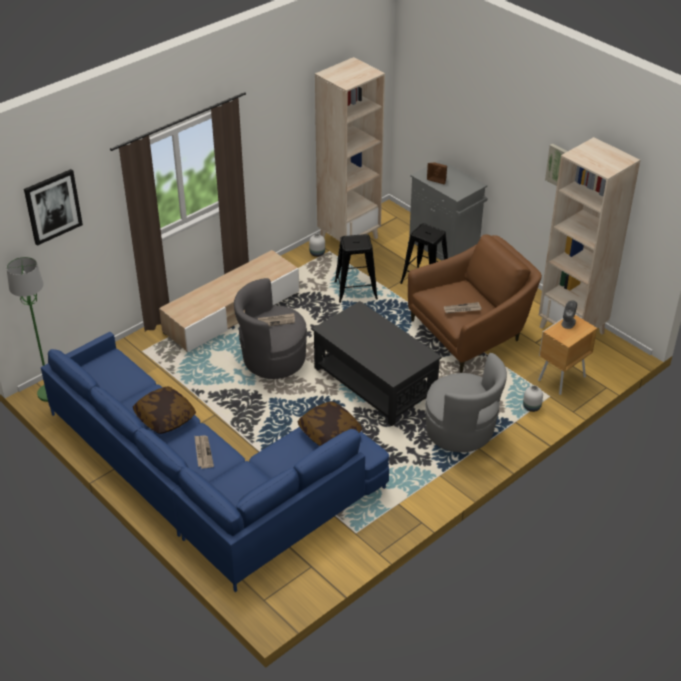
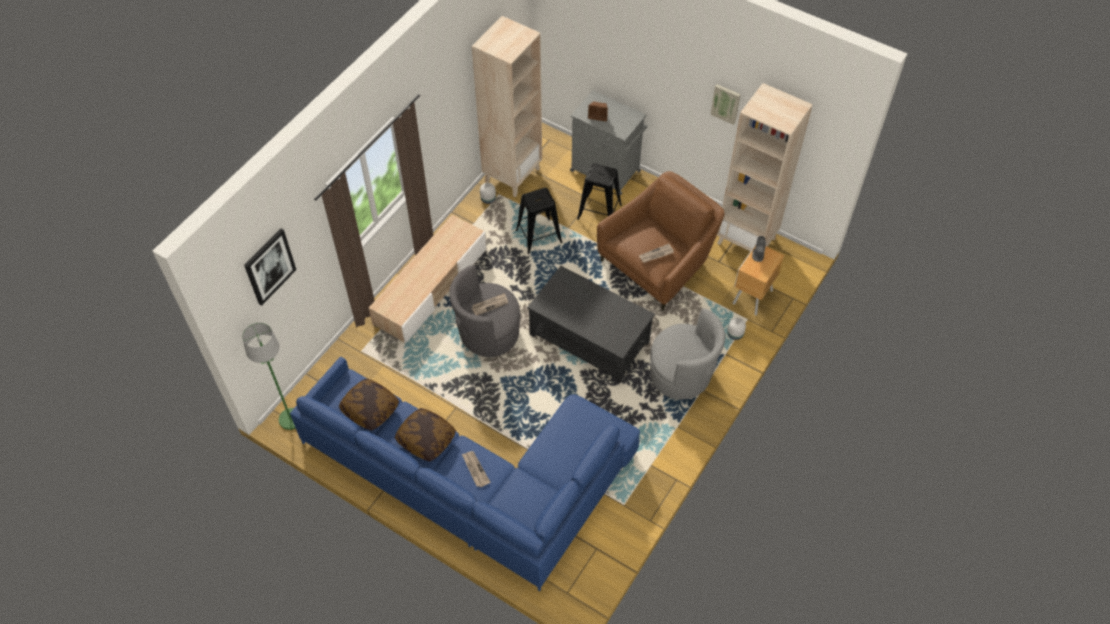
camera: 15 degrees left, 15 degrees up
pillow [297,401,362,446] -> pillow moved to [339,379,399,431]

